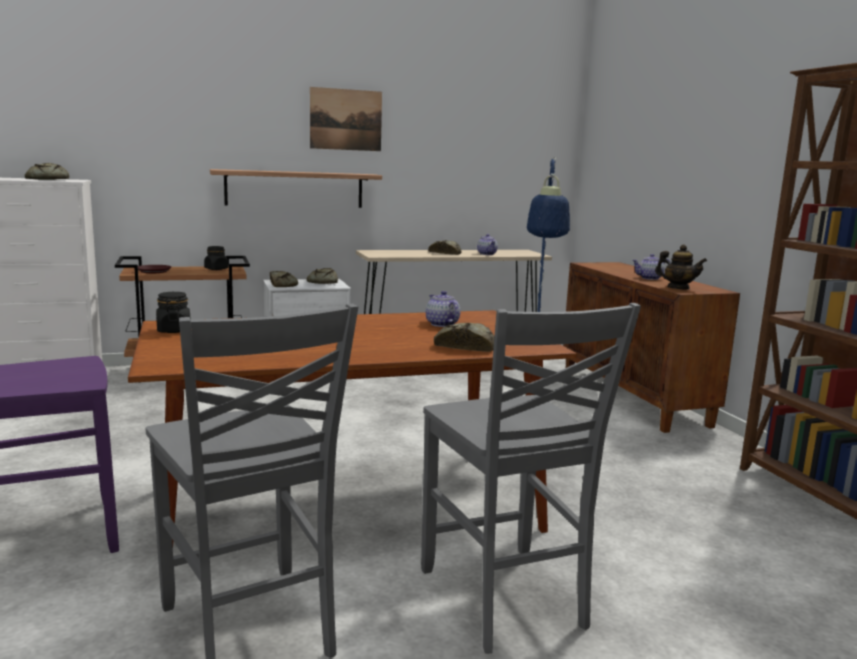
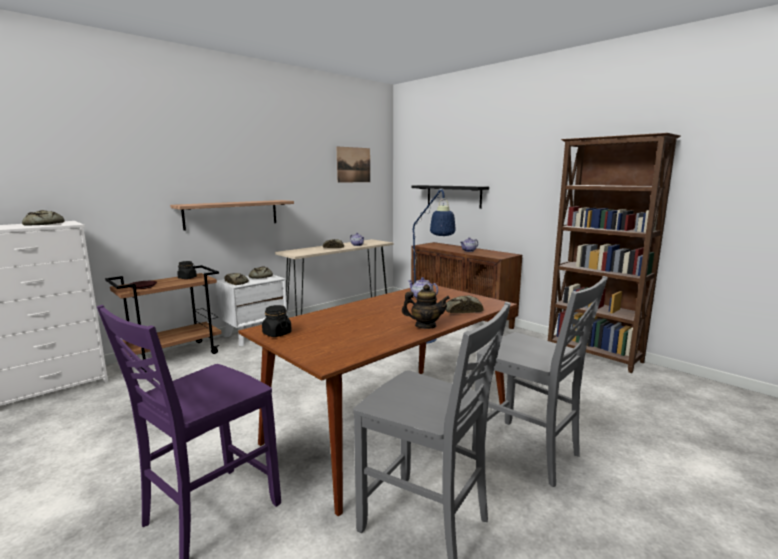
camera: 25 degrees left, 0 degrees up
picture [310,87,382,151] -> picture moved to [337,146,370,183]
teapot [655,244,707,290] -> teapot moved to [402,284,450,329]
none -> black shelf [411,185,489,209]

